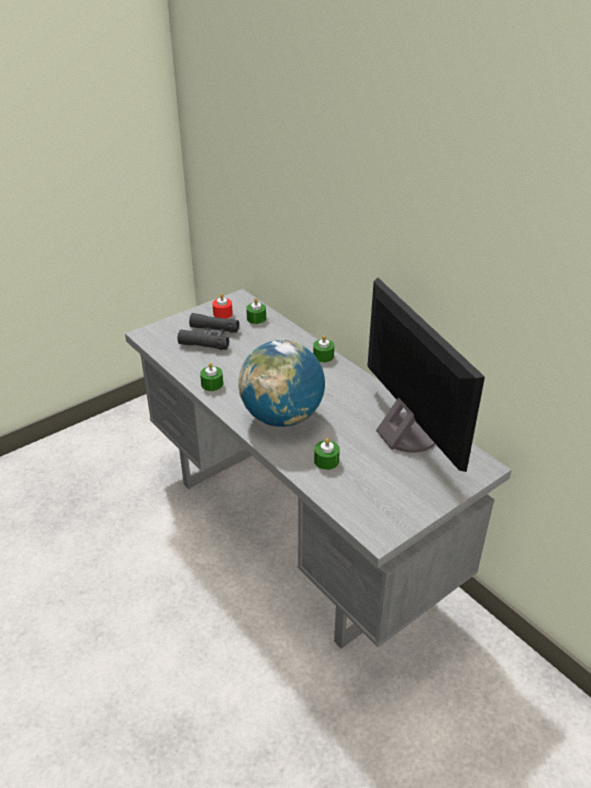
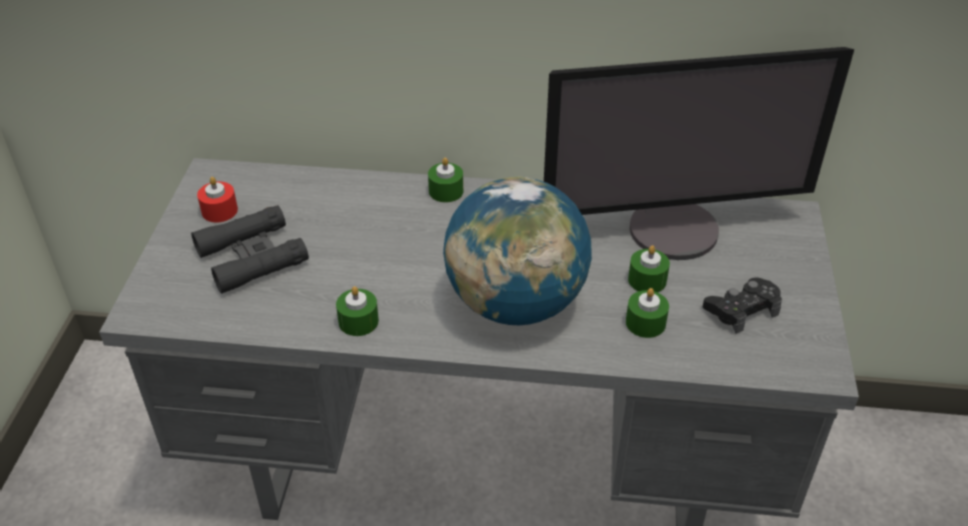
camera: 45 degrees left, 5 degrees up
green candle [246,298,266,324] -> green candle moved to [628,245,670,292]
monitor [367,278,485,472] -> monitor turned 150 degrees clockwise [544,47,854,260]
none -> black game controller [703,277,782,334]

